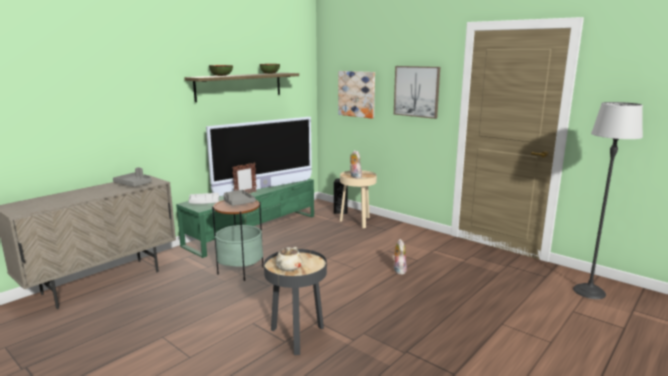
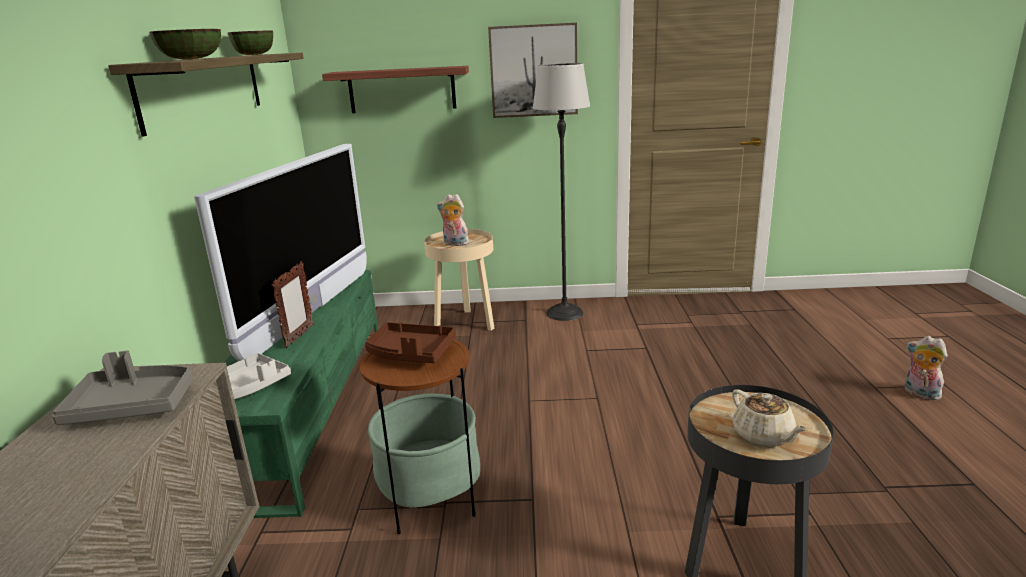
camera: 40 degrees left, 5 degrees up
grey tray [224,190,256,206] -> brown tray [365,322,456,363]
black speaker [334,178,348,214] -> none
picture [338,71,375,119] -> shelf [322,66,469,113]
plush toy [392,239,407,275] -> plush toy moved to [905,336,948,400]
floor lamp [573,102,643,299] -> floor lamp moved to [533,63,590,321]

